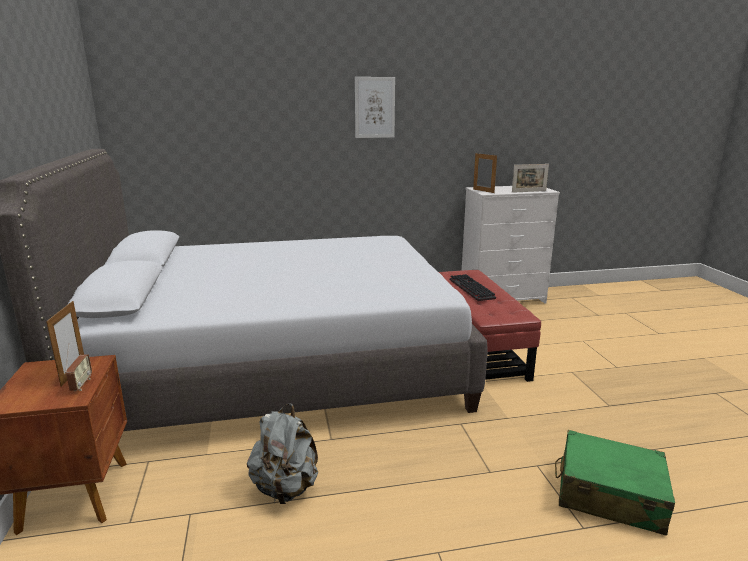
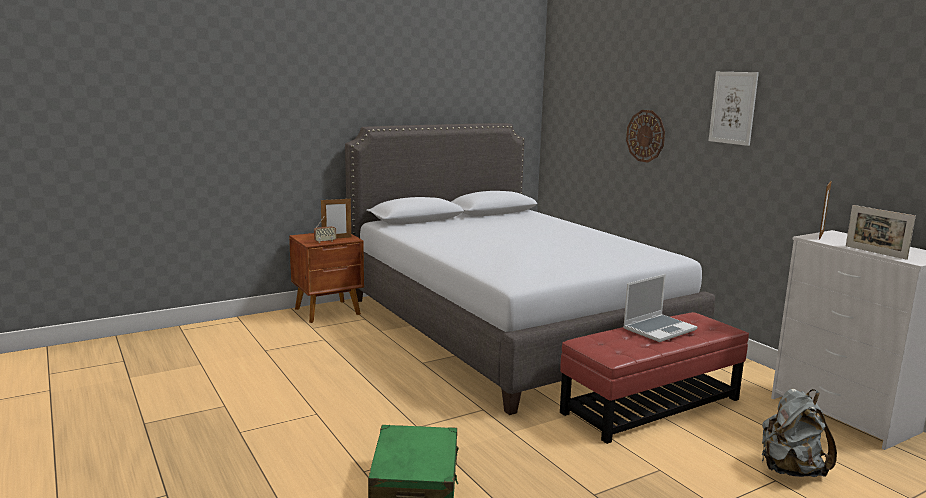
camera: 70 degrees right, 5 degrees down
grey backpack [247,404,318,504] -> grey backpack moved to [762,389,837,477]
keyboard [450,274,496,301] -> laptop [623,274,697,342]
none -> wall clock [626,110,665,163]

